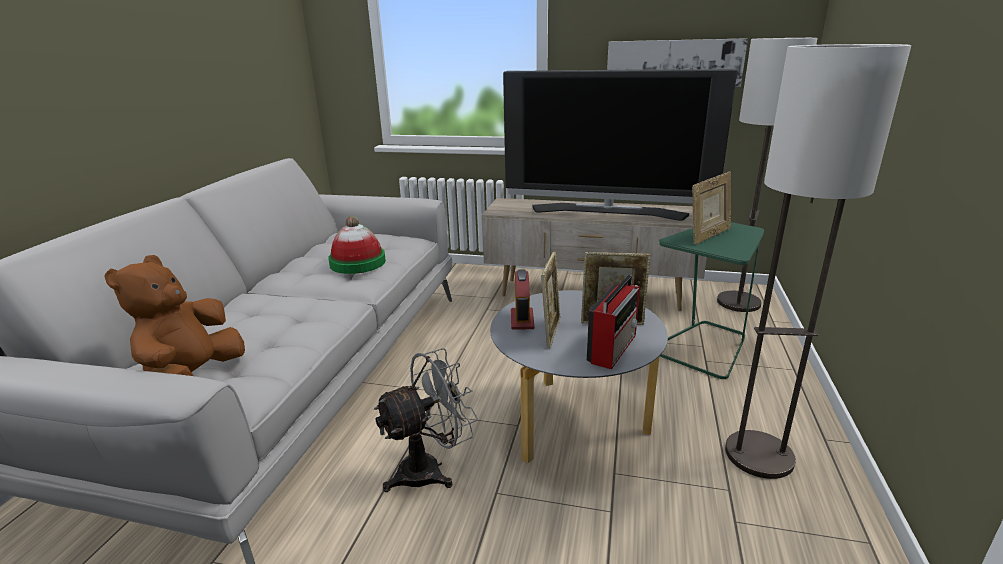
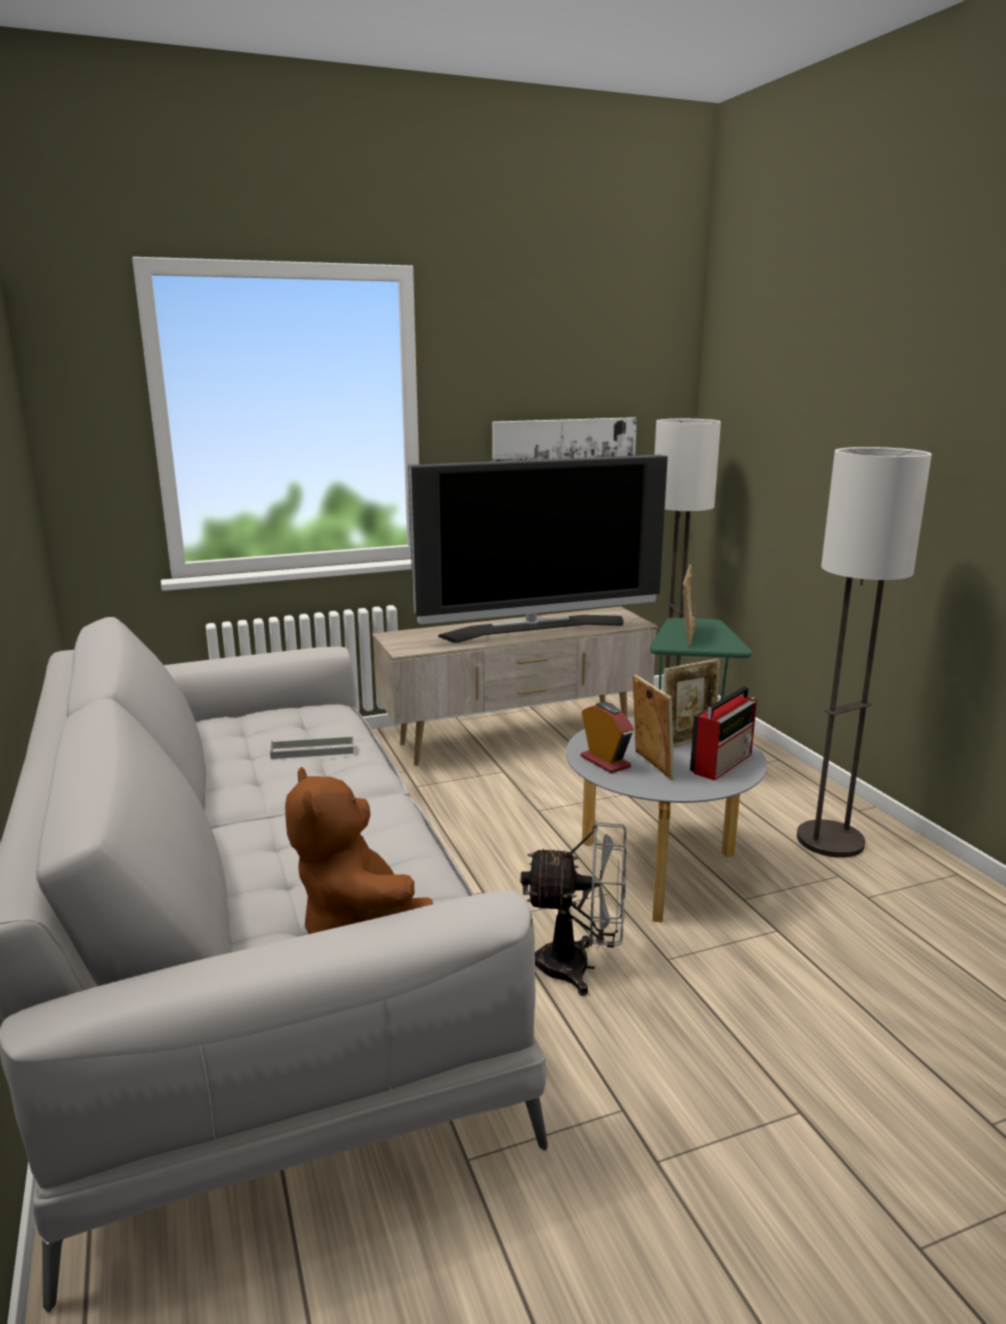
camera: 35 degrees left, 5 degrees down
hat [328,216,386,274] -> grey tray [270,735,354,759]
grey fan [374,348,478,492] -> grey fan turned 75 degrees clockwise [520,820,627,996]
radio [587,275,640,369] -> radio turned 45 degrees clockwise [690,686,757,781]

